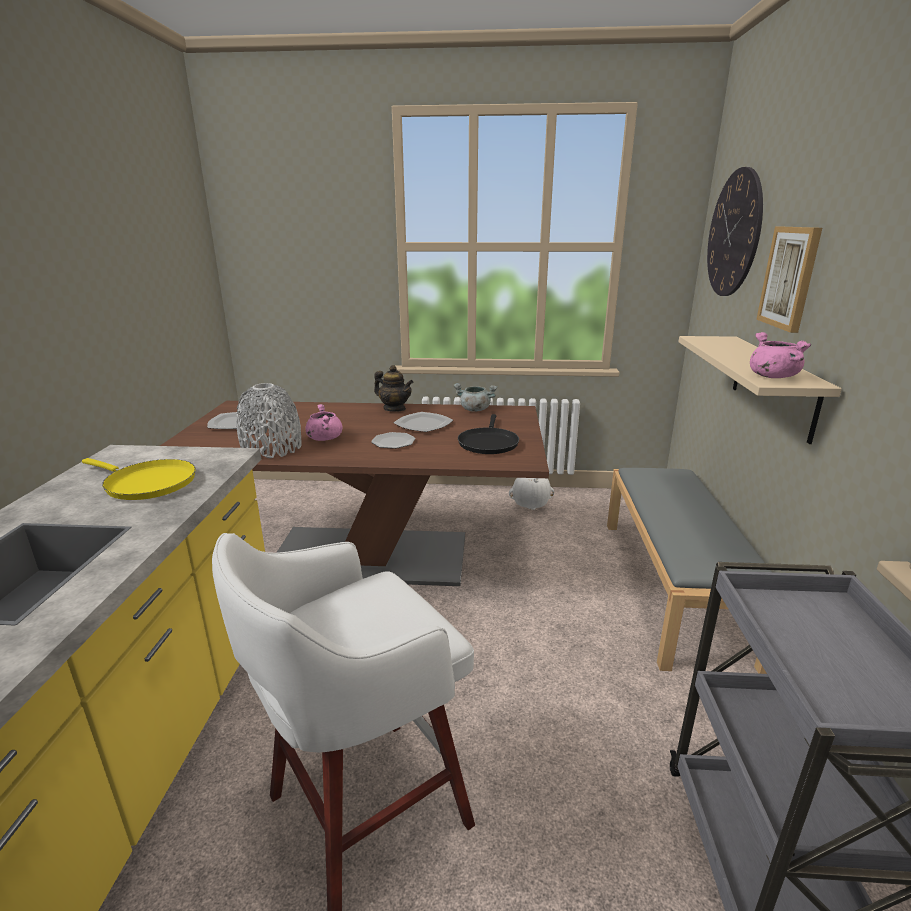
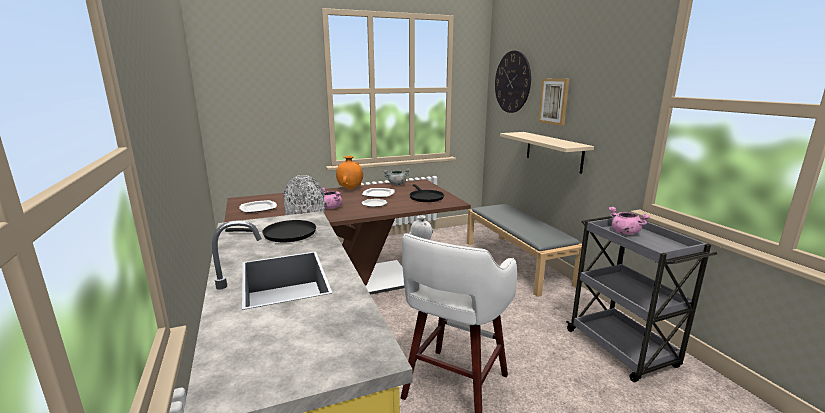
camera: 25 degrees left, 5 degrees down
yellow frying pan [82,458,196,500] -> black frying pan [225,220,316,243]
teapot [374,365,413,412] -> orange vase [336,156,363,190]
pink cooking pot [750,332,811,378] -> pink cooking pot moved to [609,207,650,235]

